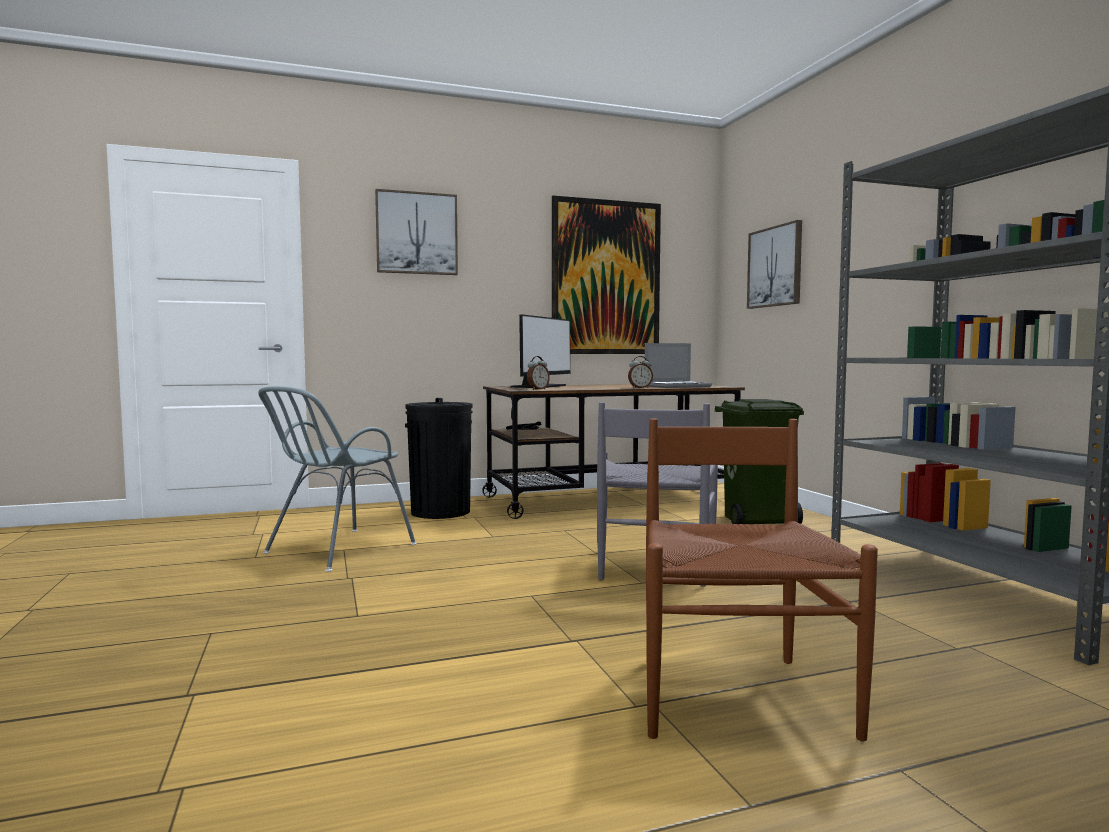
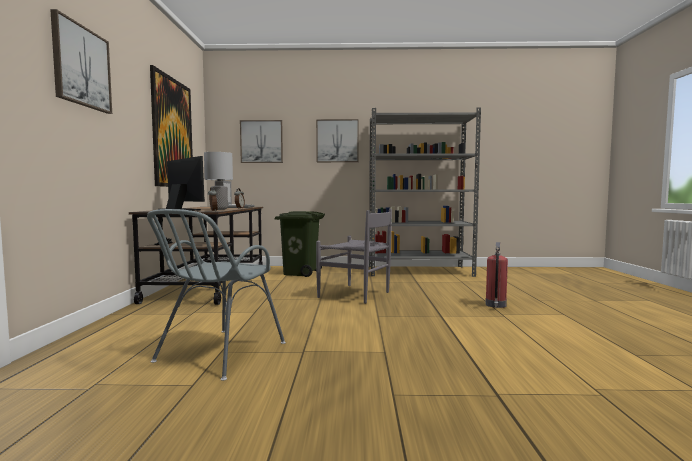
camera: 70 degrees left, 0 degrees up
grey chair [258,386,417,572] -> grey chair turned 60 degrees clockwise [147,209,286,381]
black trash can [405,398,472,519] -> none
brown chair [646,418,878,741] -> fire extinguisher [485,242,508,308]
none -> grey table lamp [204,152,233,210]
none -> picture [316,119,359,162]

